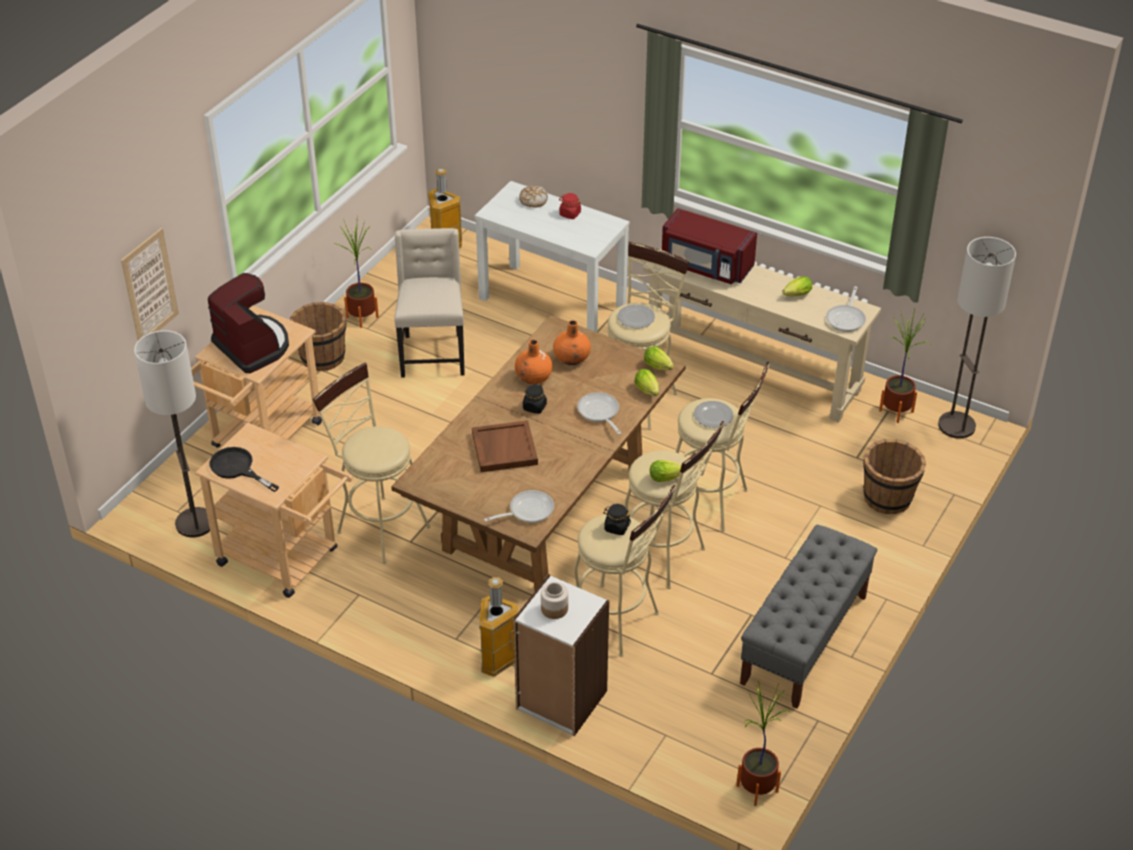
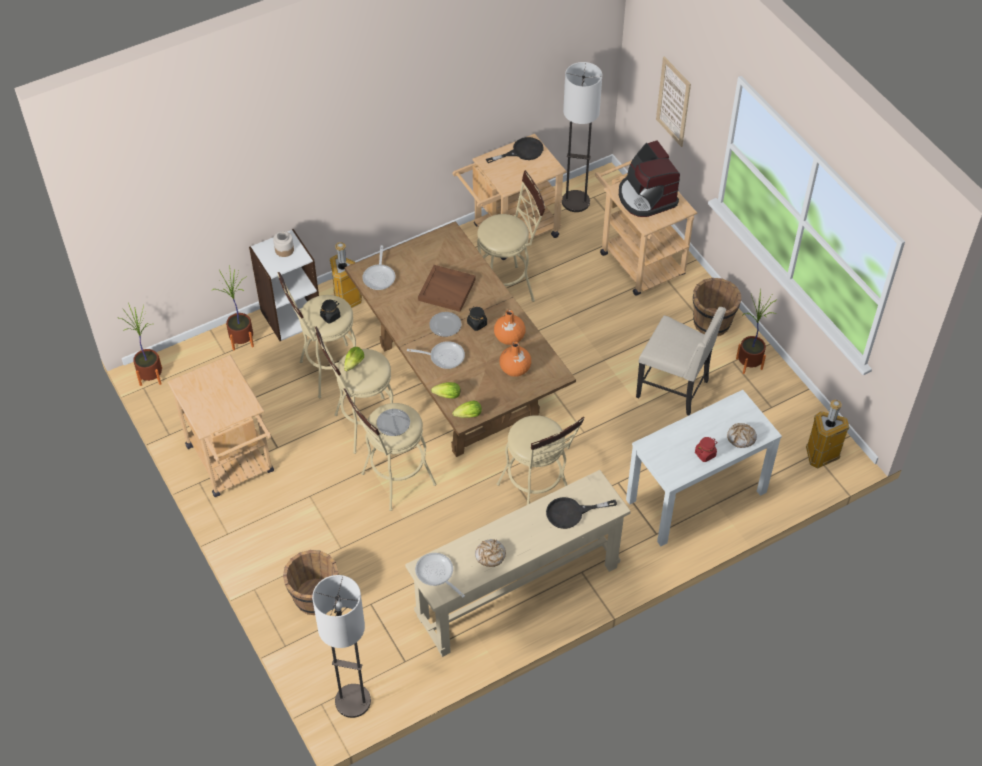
camera: 120 degrees right, 10 degrees up
coffee machine [208,273,289,373] -> coffee machine turned 75 degrees clockwise [619,140,680,217]
plate [618,304,655,328] -> plate moved to [429,312,461,337]
red microwave [662,208,757,285] -> black frying pan [546,497,617,529]
grey bench [740,525,877,709] -> beige cart [167,355,274,497]
lettuce [782,276,812,296] -> bread [475,539,506,567]
potted plant [879,309,929,423] -> potted plant moved to [211,265,254,350]

